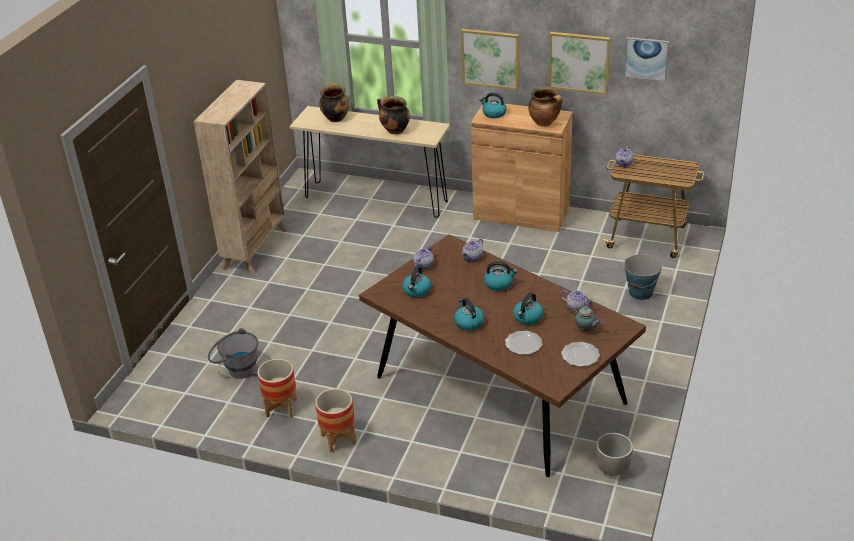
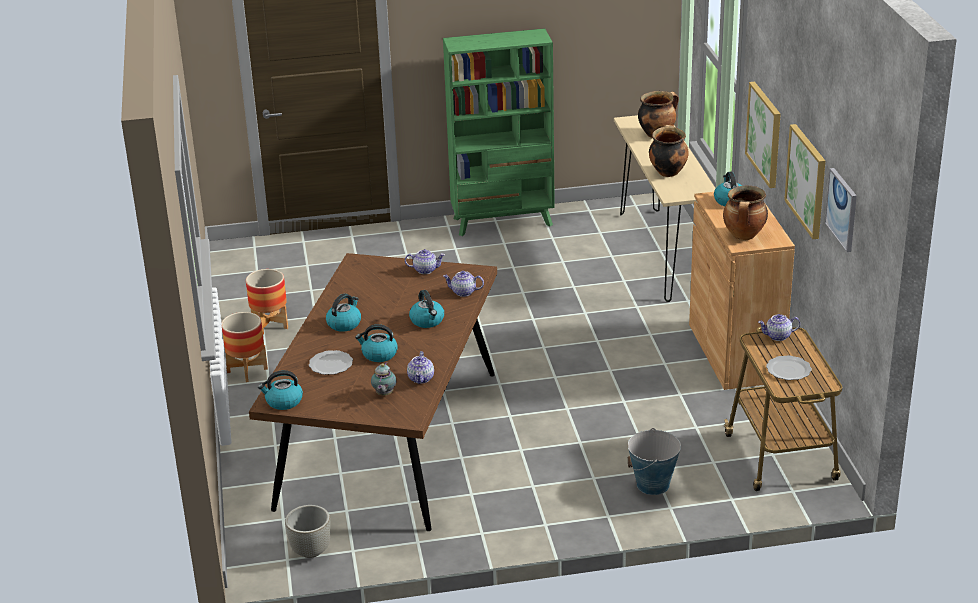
camera: 60 degrees right, 5 degrees down
beige bookcase [194,80,287,274] -> green bookcase [443,28,555,236]
grey bucket [208,328,258,379] -> none
kettle [402,266,431,297] -> kettle moved to [258,370,303,410]
plate [561,342,600,367] -> plate moved to [766,355,812,380]

